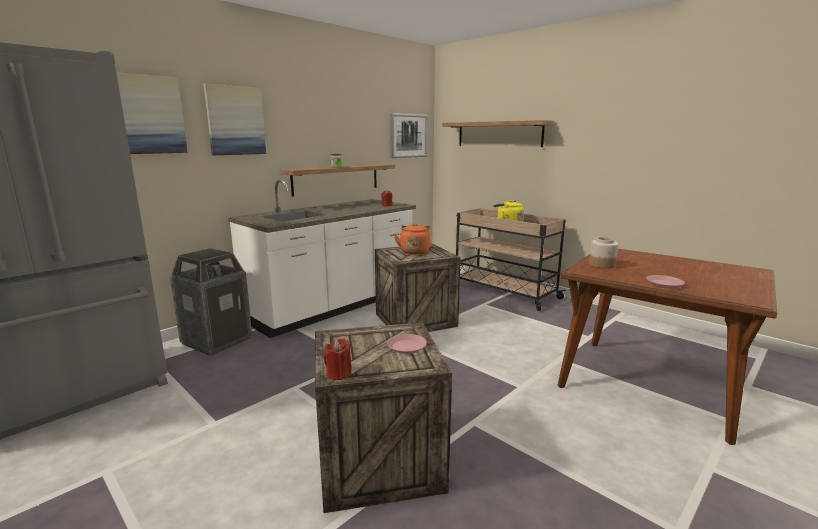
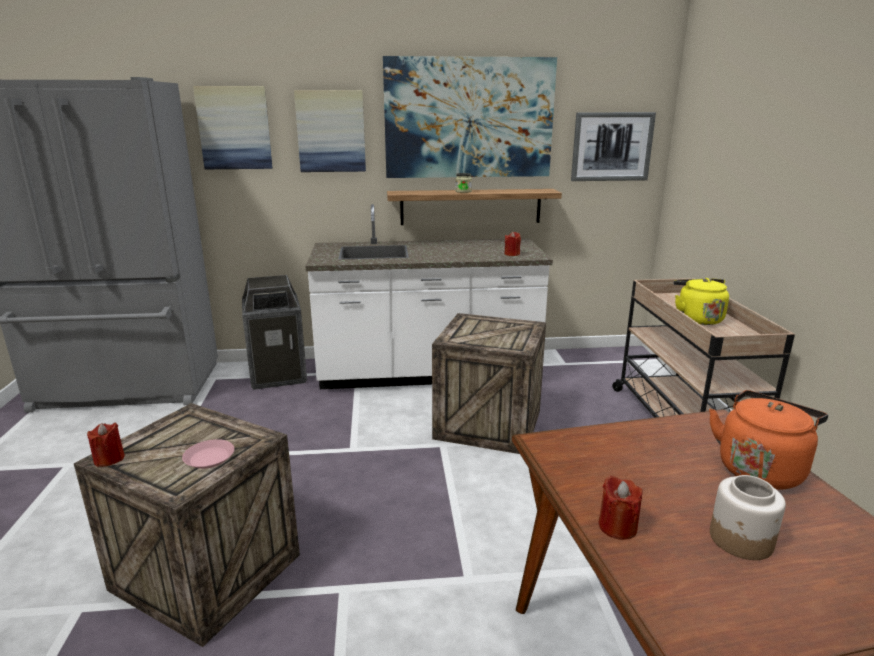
camera: 40 degrees right, 5 degrees up
orange kettle [394,224,430,254] -> orange kettle moved to [709,390,828,490]
shelf [442,120,554,147] -> none
jar [589,237,619,269] -> jar moved to [710,475,786,560]
pink plate [646,275,685,288] -> red candle [598,476,642,540]
none -> picture [383,56,557,178]

